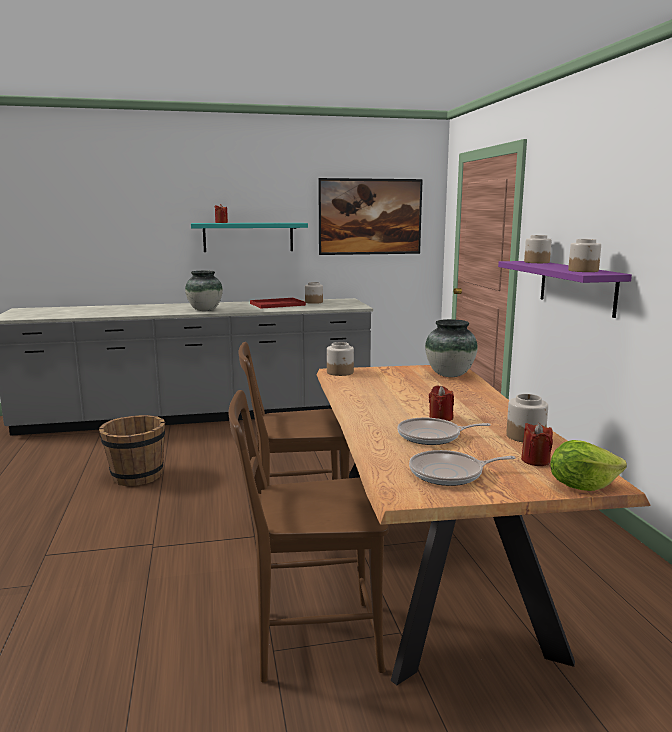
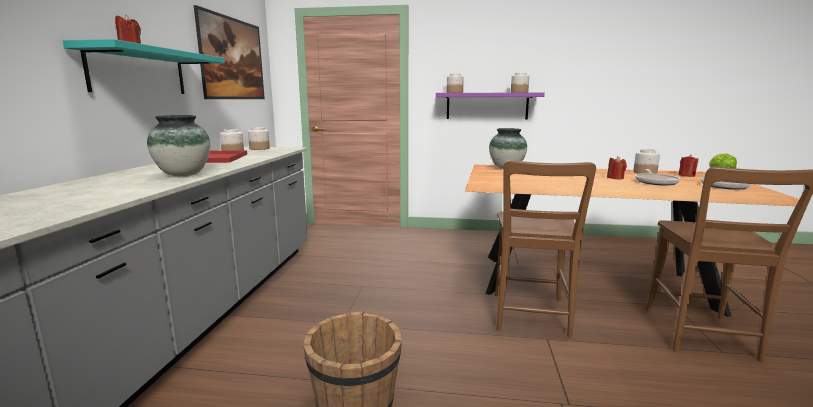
camera: 70 degrees left, 0 degrees up
jar [327,342,354,376] -> jar moved to [248,127,270,150]

